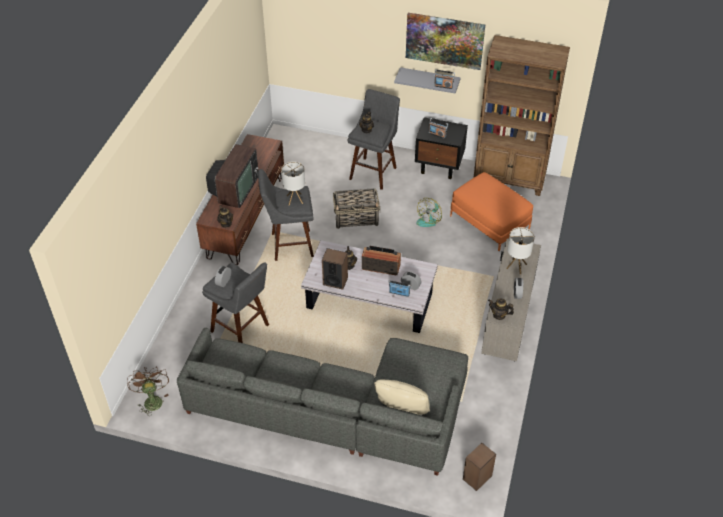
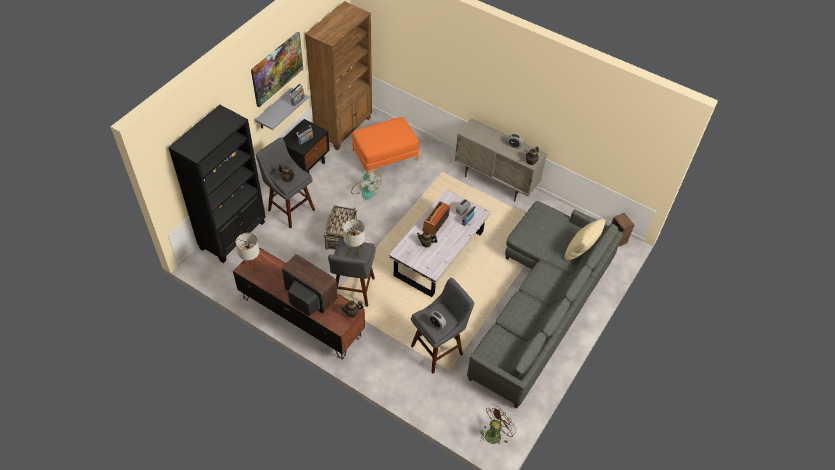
camera: 75 degrees left, 5 degrees up
brown fan [127,367,169,415] -> brown fan turned 135 degrees clockwise [480,404,516,444]
speaker [322,248,348,290] -> none
table lamp [506,227,535,274] -> table lamp moved to [236,233,261,272]
none -> black bookcase [168,105,266,263]

